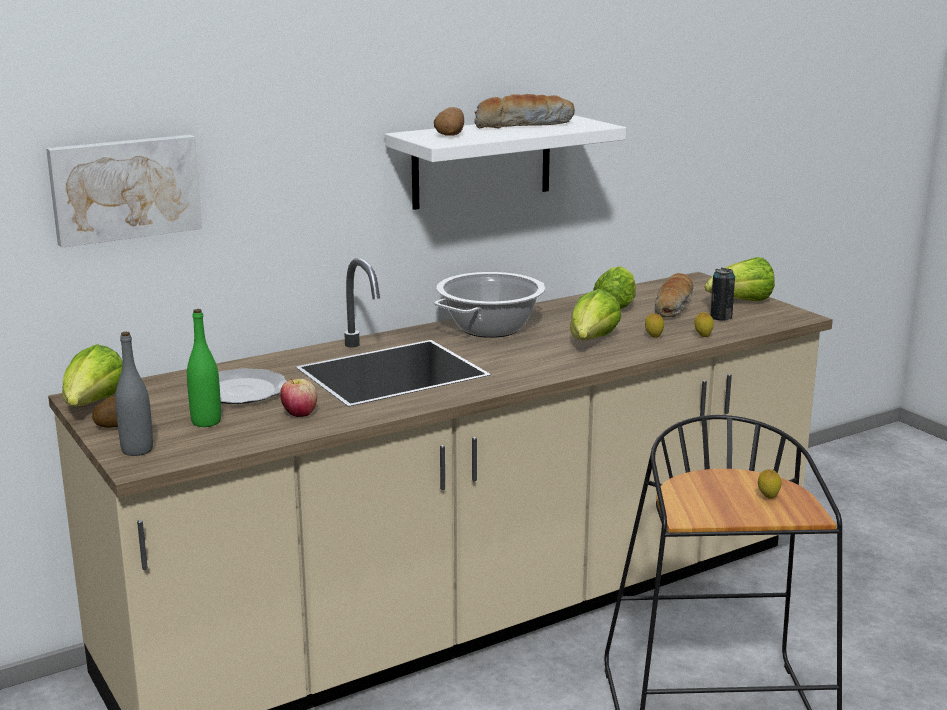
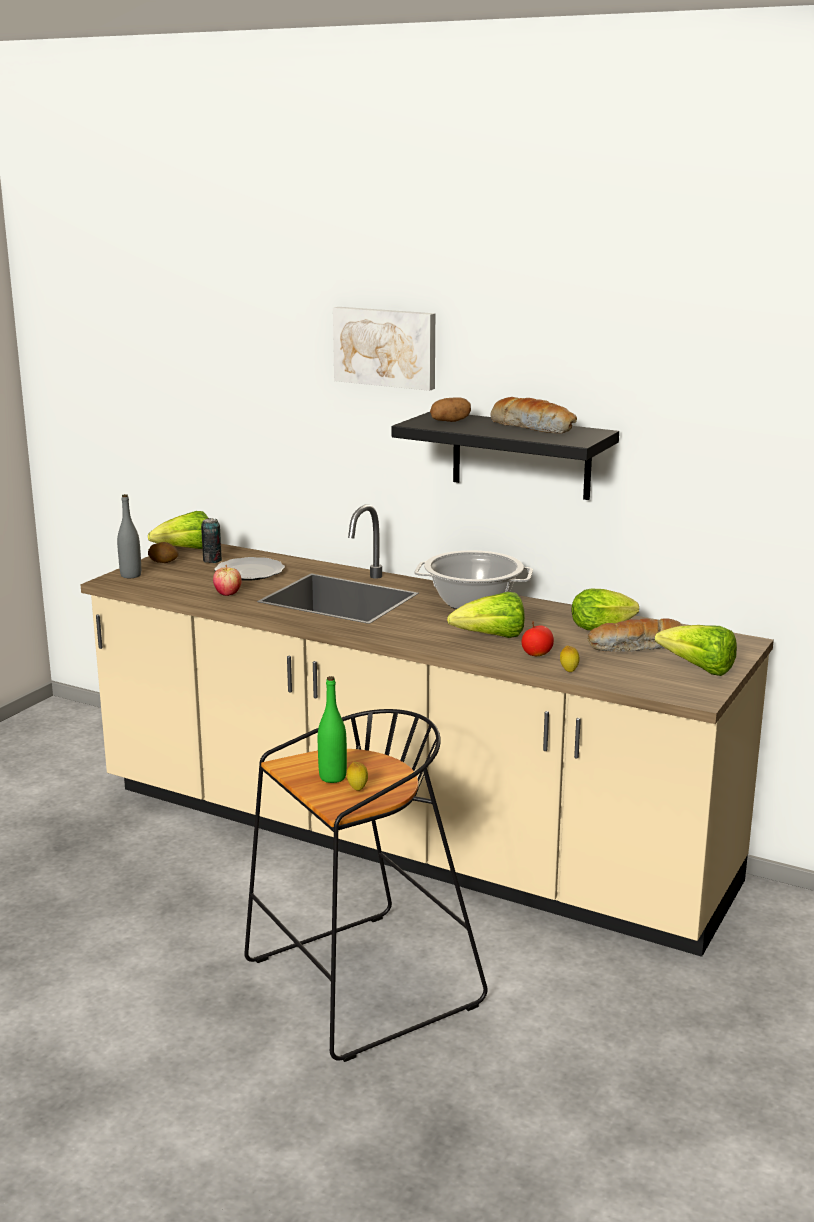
camera: 60 degrees right, 0 degrees up
picture [46,135,202,248] -> picture moved to [333,307,435,391]
green bottle [187,309,221,427] -> green bottle moved to [318,676,347,783]
white shelf [385,115,626,210] -> black shelf [392,412,619,500]
lemon [645,313,664,338] -> apple [522,621,554,656]
can [710,268,735,321] -> can moved to [201,518,222,563]

